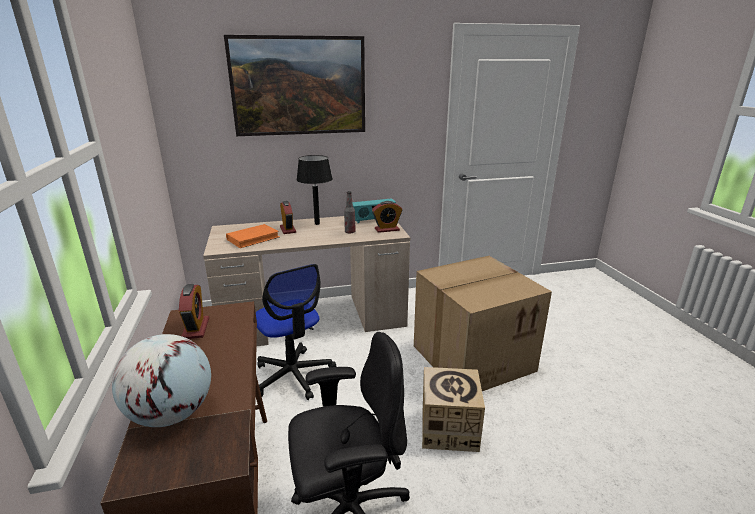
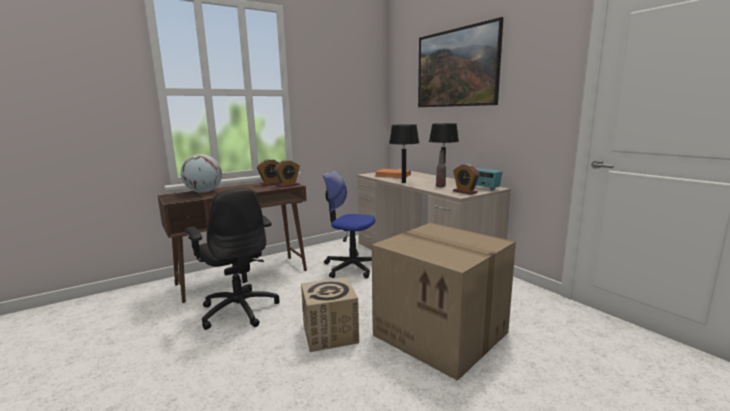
camera: 70 degrees right, 10 degrees down
office chair [256,264,336,400] -> office chair turned 75 degrees clockwise [323,171,375,278]
alarm clock [280,201,296,234] -> alarm clock moved to [274,160,300,188]
none -> black table lamp [389,124,419,183]

